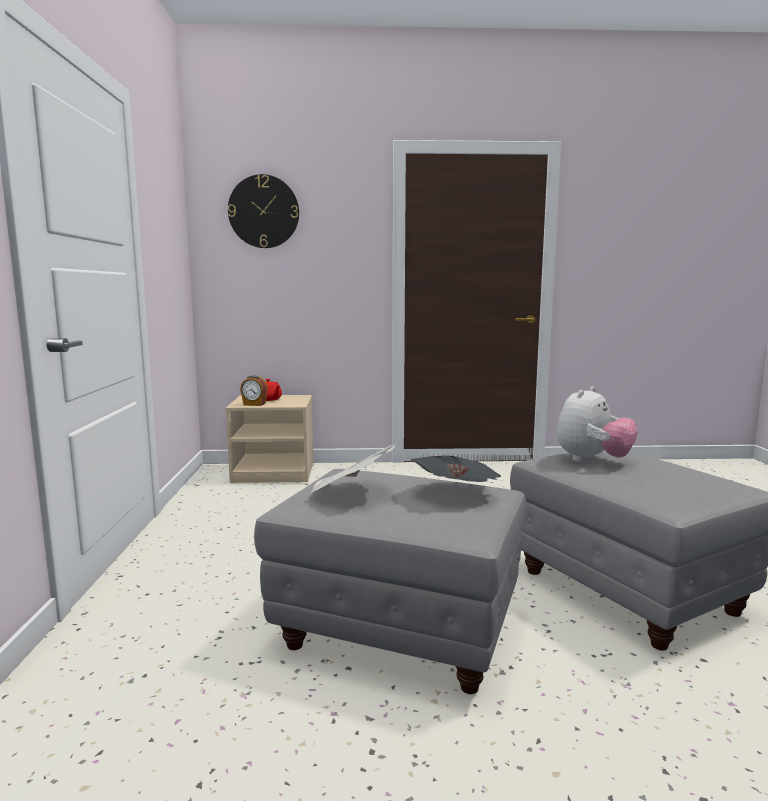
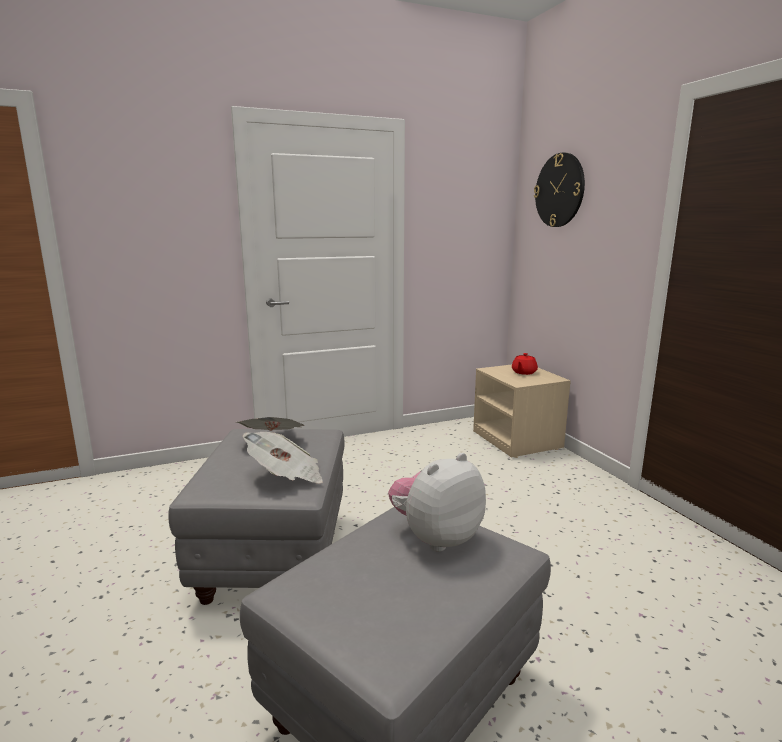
camera: 70 degrees right, 5 degrees up
alarm clock [240,375,268,406] -> none
plush toy [557,386,638,462] -> plush toy turned 120 degrees clockwise [388,453,486,552]

